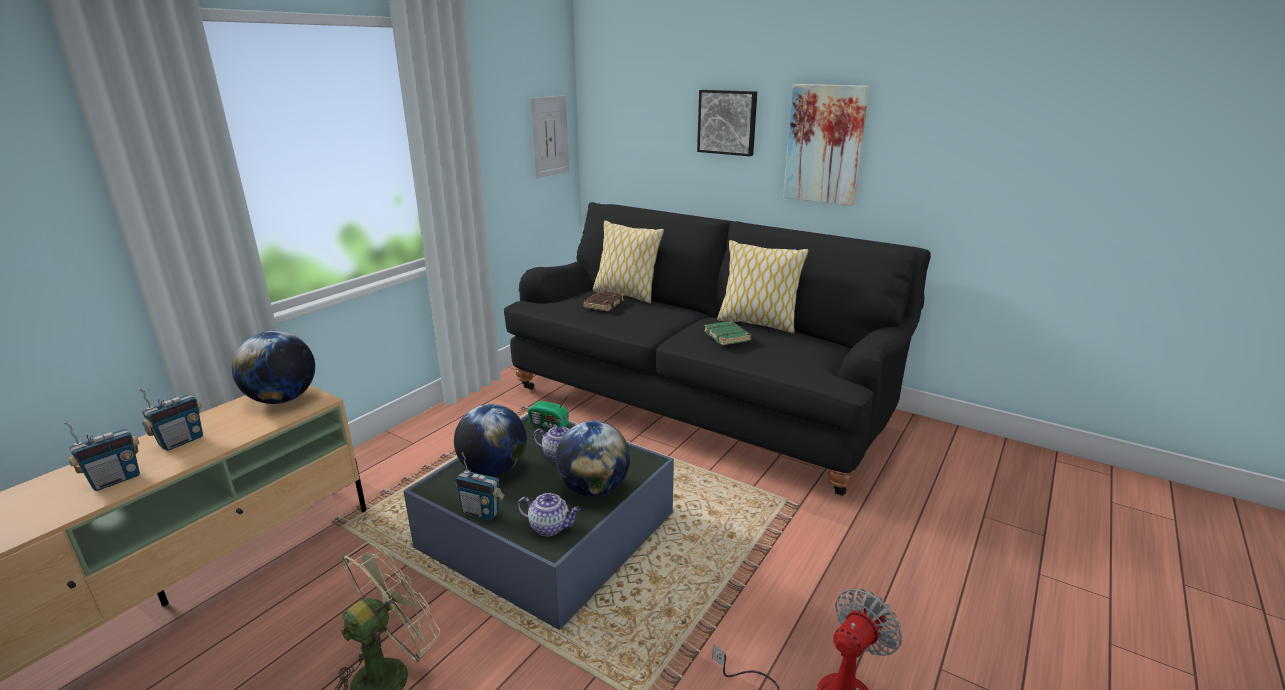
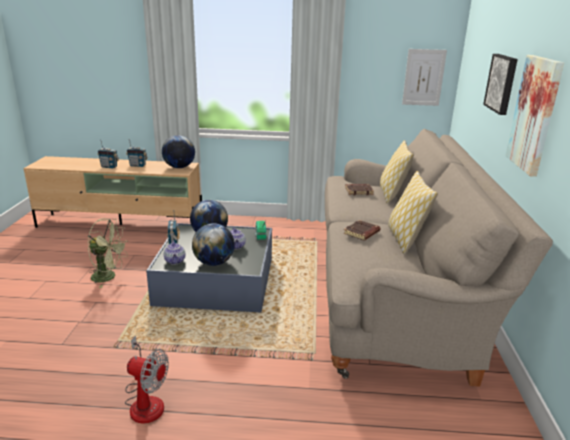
camera: 60 degrees right, 0 degrees up
black sofa [504,202,931,496] -> beige sofa [325,129,553,387]
green book [704,321,752,346] -> brown book [343,220,380,241]

